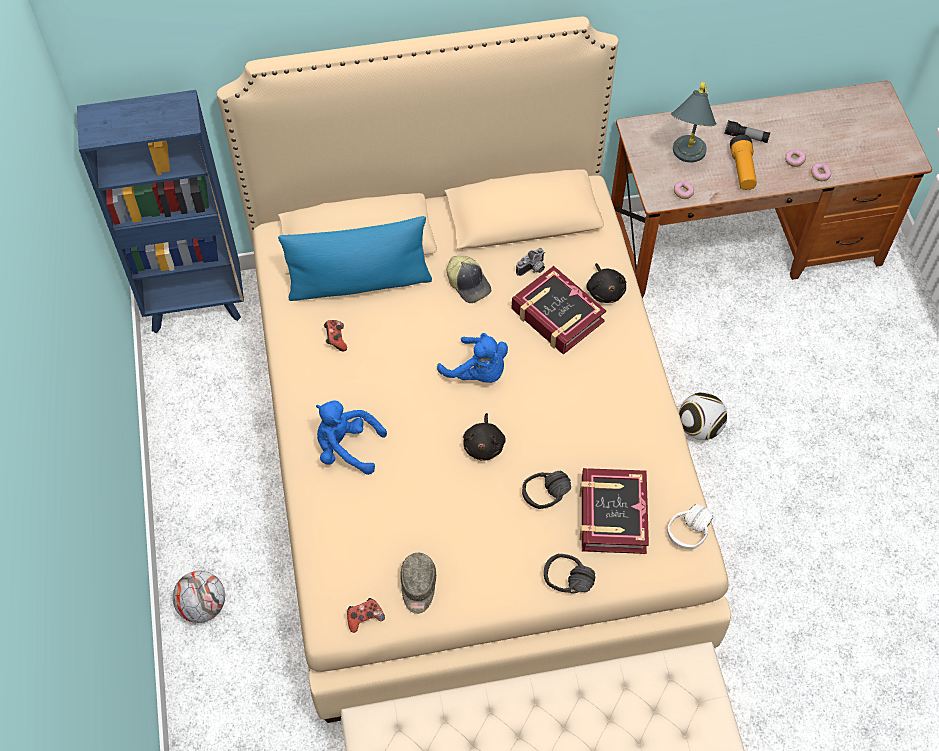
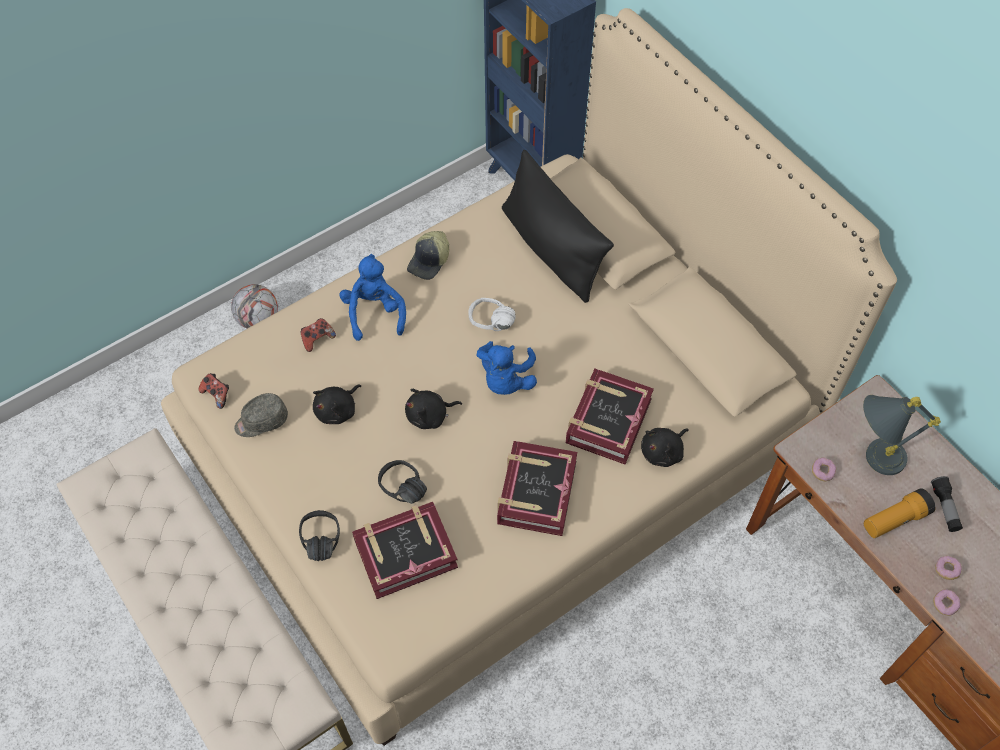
camera: 65 degrees right, 0 degrees up
blue pillow [278,216,432,301] -> black pillow [502,150,614,303]
game controller [324,320,347,351] -> game controller moved to [301,318,336,352]
cap [447,256,491,303] -> cap moved to [407,231,449,280]
camera [516,248,545,276] -> none
white headphones [667,504,713,549] -> white headphones moved to [468,298,516,331]
football [679,392,727,440] -> none
none -> black plush toy [313,385,361,424]
none -> book [497,441,577,536]

